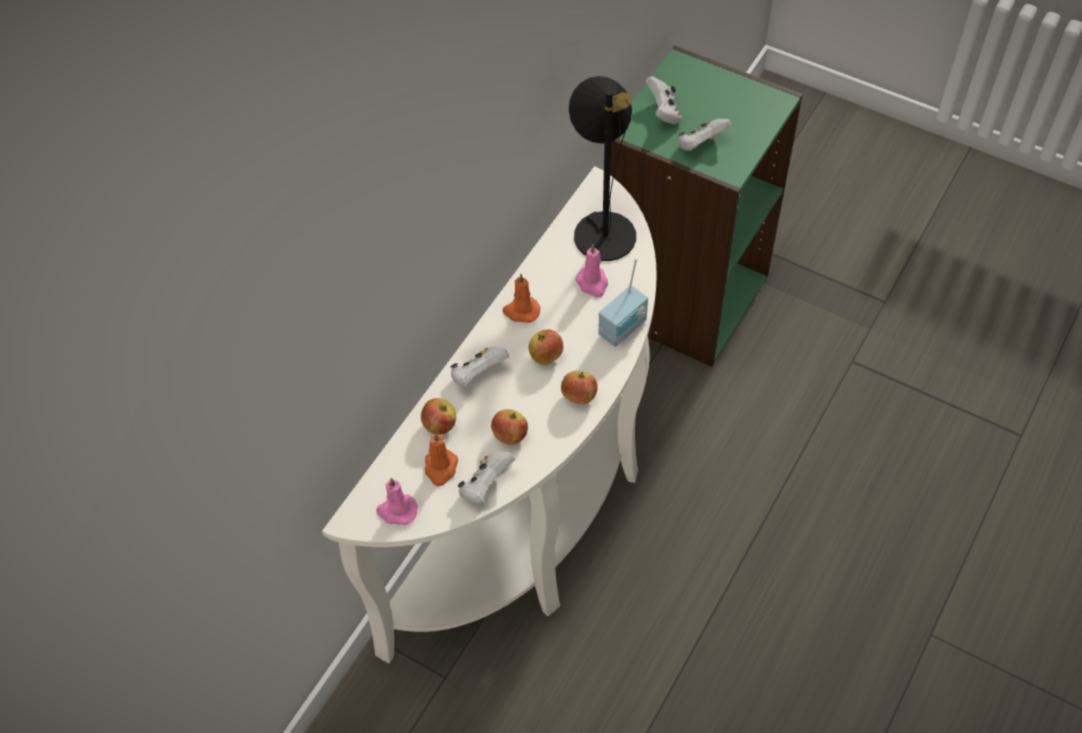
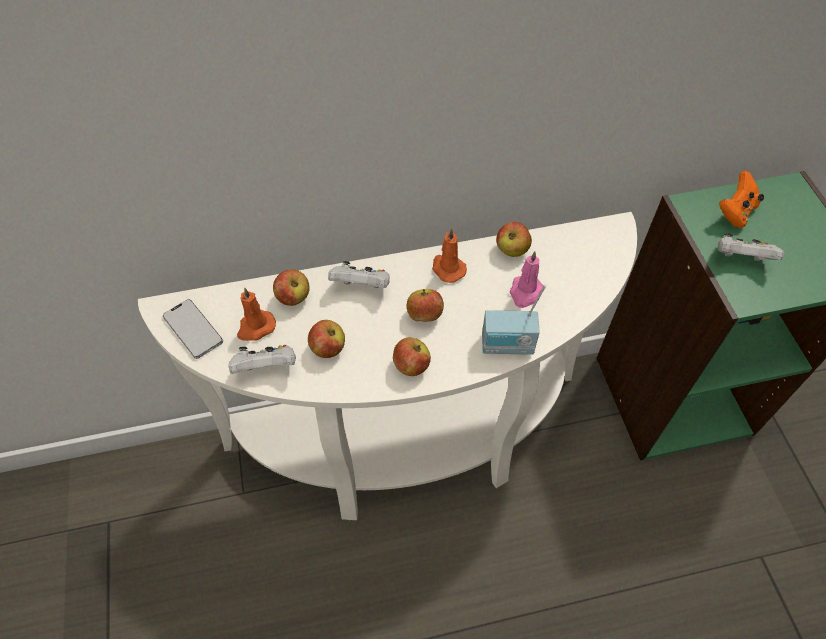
camera: 45 degrees right, 0 degrees up
pink candle [376,478,418,525] -> phone [163,299,223,359]
black table lamp [569,76,636,261] -> none
white game controller [645,76,682,124] -> orange game controller [719,171,764,228]
none -> apple [496,222,532,257]

